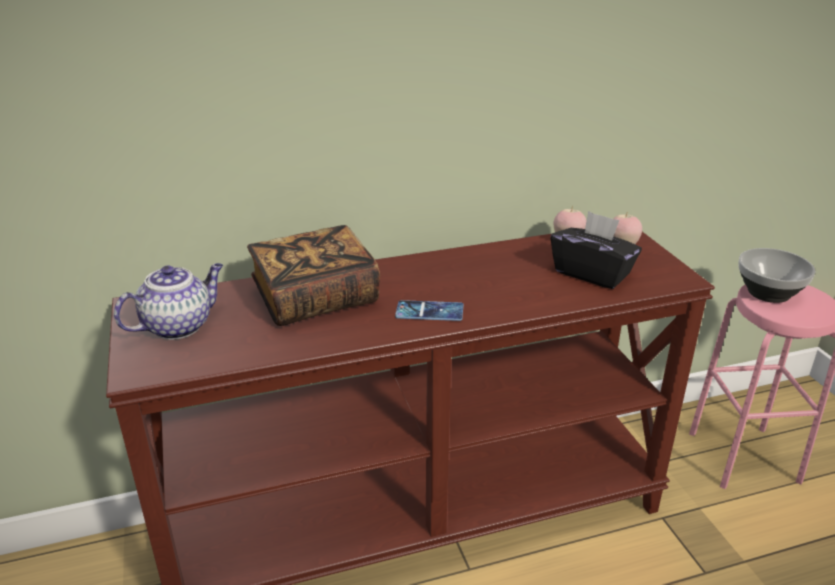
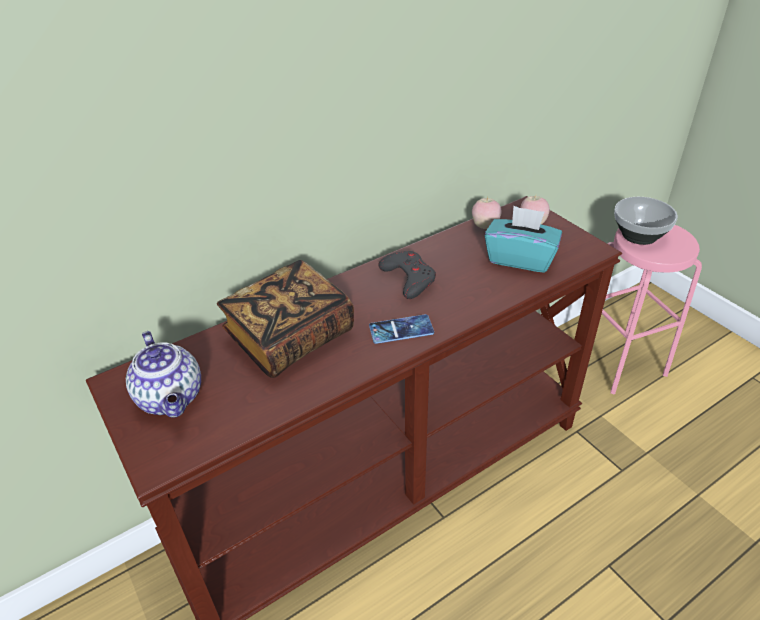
camera: 15 degrees left, 10 degrees up
teapot [114,263,223,340] -> teapot turned 120 degrees clockwise [126,331,201,418]
black tissue box [551,211,642,289] -> turquoise tissue box [484,206,562,272]
none -> grey game controller [378,251,436,299]

